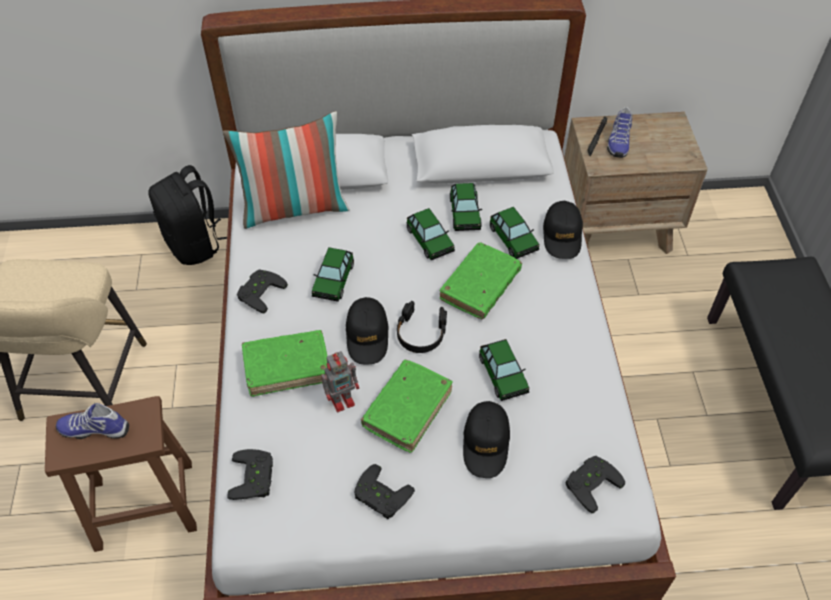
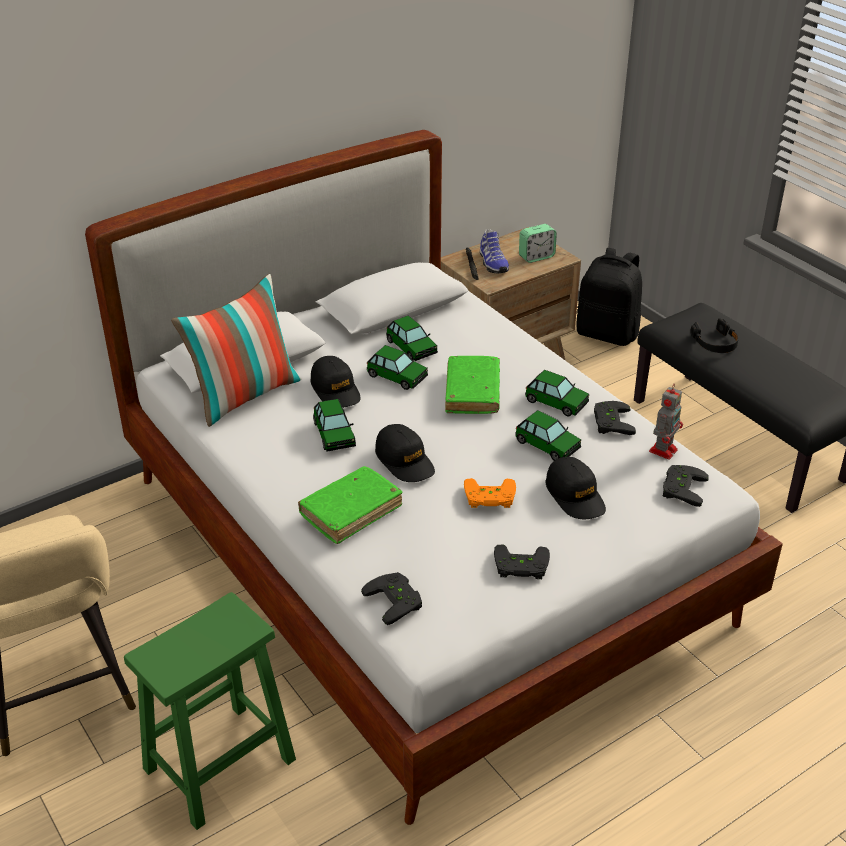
camera: 30 degrees left, 15 degrees down
brown stool [45,396,197,552] -> green stool [124,592,296,830]
shoe [56,403,129,439] -> none
black backpack [148,165,227,265] -> black backpack moved to [577,248,642,346]
black game controller [237,269,288,314] -> black game controller moved to [594,401,636,435]
toy robot [321,351,359,412] -> toy robot moved to [649,384,683,460]
green book [361,360,453,453] -> orange game controller [464,478,516,508]
black headphones [397,301,447,353] -> black headphones moved to [690,318,739,353]
toy car [490,207,539,259] -> toy car moved to [525,370,589,416]
black cap [543,201,583,259] -> black cap moved to [311,356,361,408]
none -> alarm clock [519,224,557,263]

